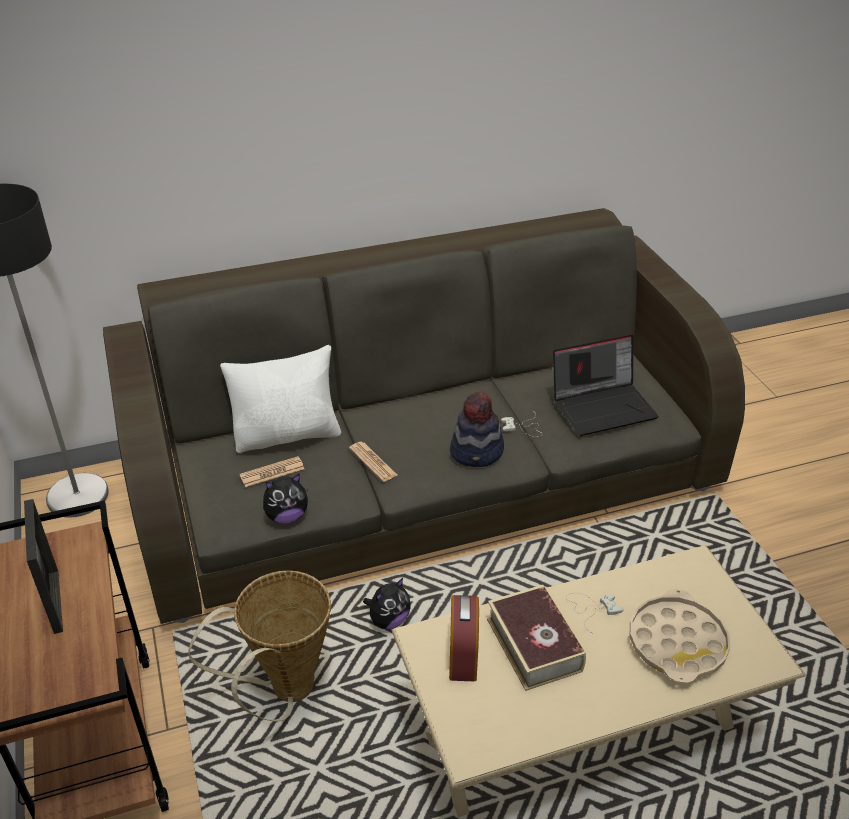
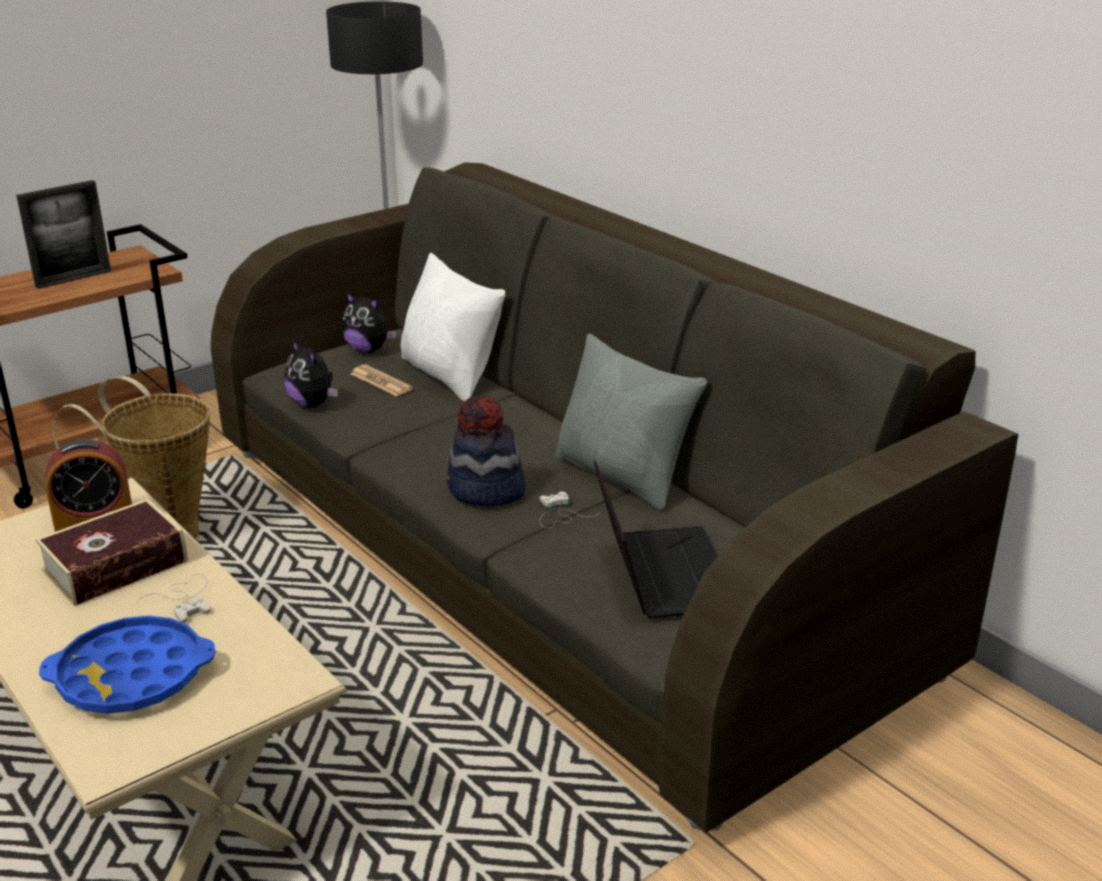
camera: 70 degrees right, 10 degrees down
newspaper [349,442,397,482] -> none
plush toy [363,578,410,629] -> plush toy moved to [342,291,396,353]
laptop [553,335,659,436] -> laptop turned 150 degrees counterclockwise [594,461,717,618]
beige tray [630,589,730,684] -> blue tray [39,615,216,714]
none -> grey pillow [556,334,707,511]

